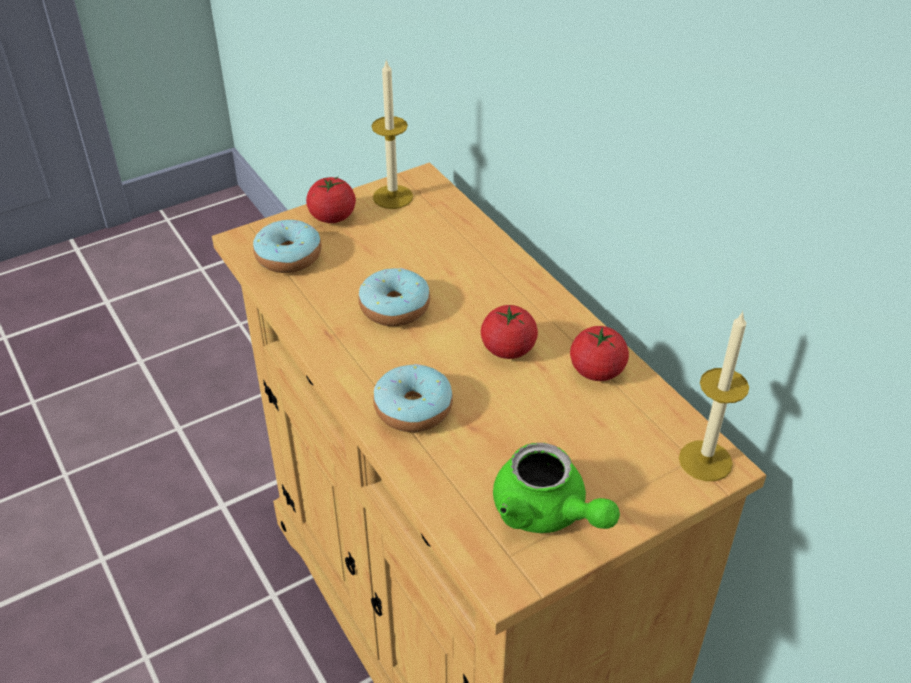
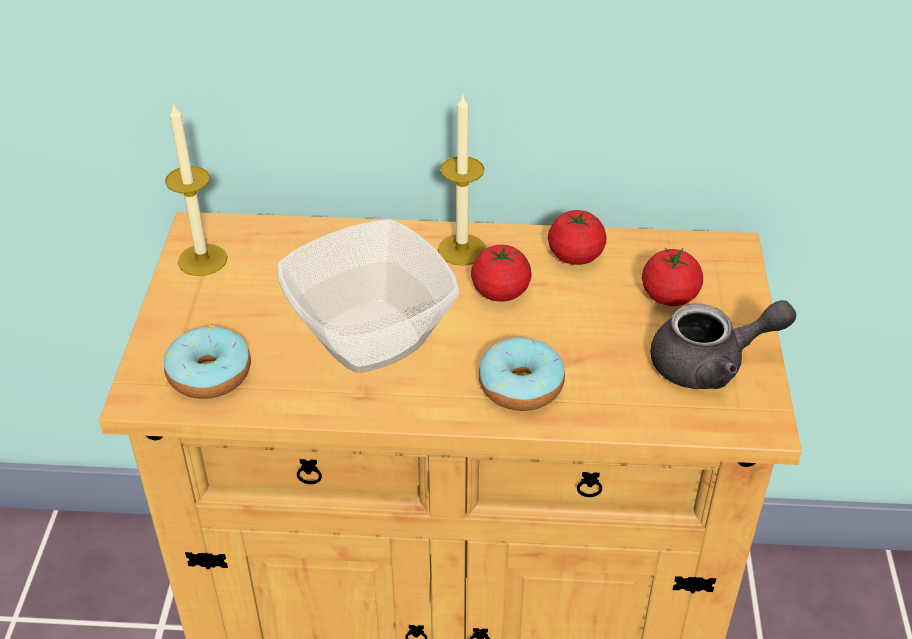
camera: 55 degrees left, 0 degrees up
tomato [306,176,356,223] -> tomato moved to [642,247,703,306]
donut [358,268,430,326] -> bowl [277,219,460,373]
green teapot [493,443,620,533] -> grey teapot [650,300,796,389]
candle [679,311,749,481] -> candle moved to [438,93,486,266]

